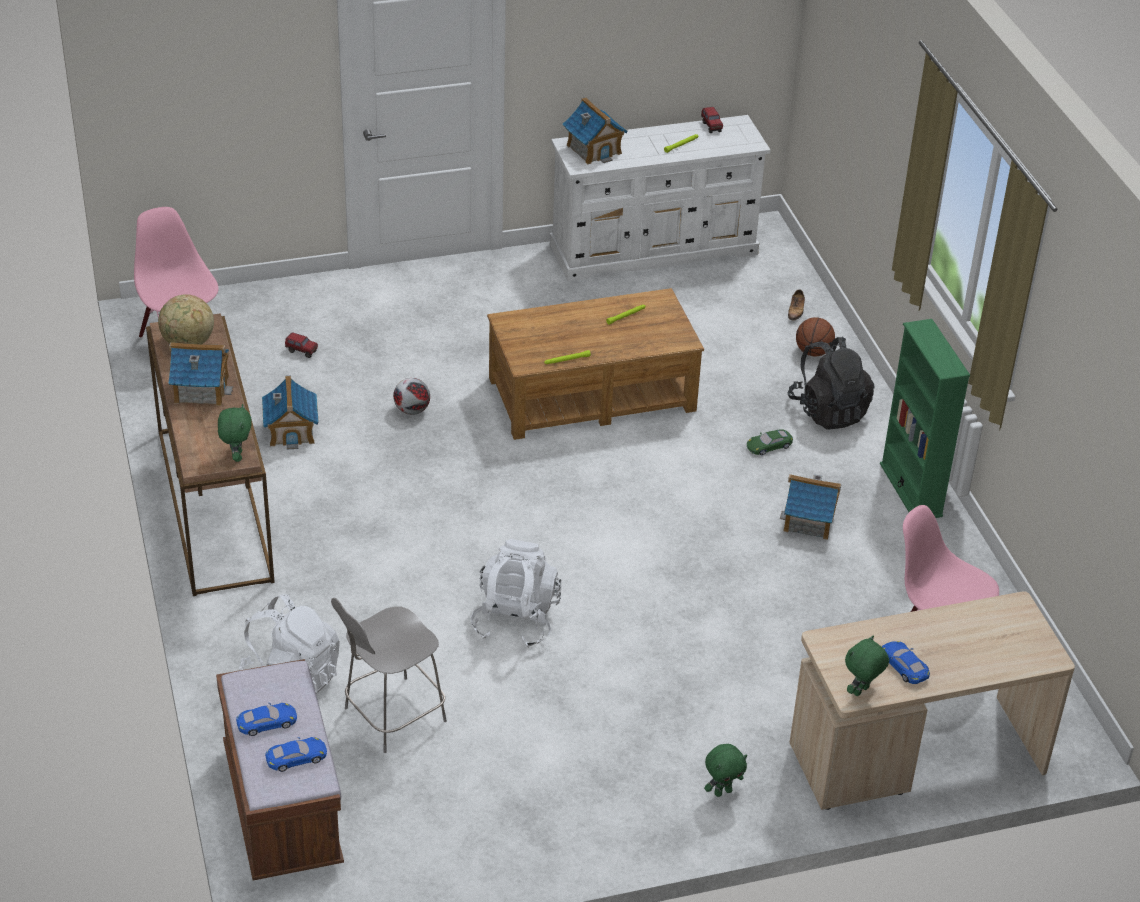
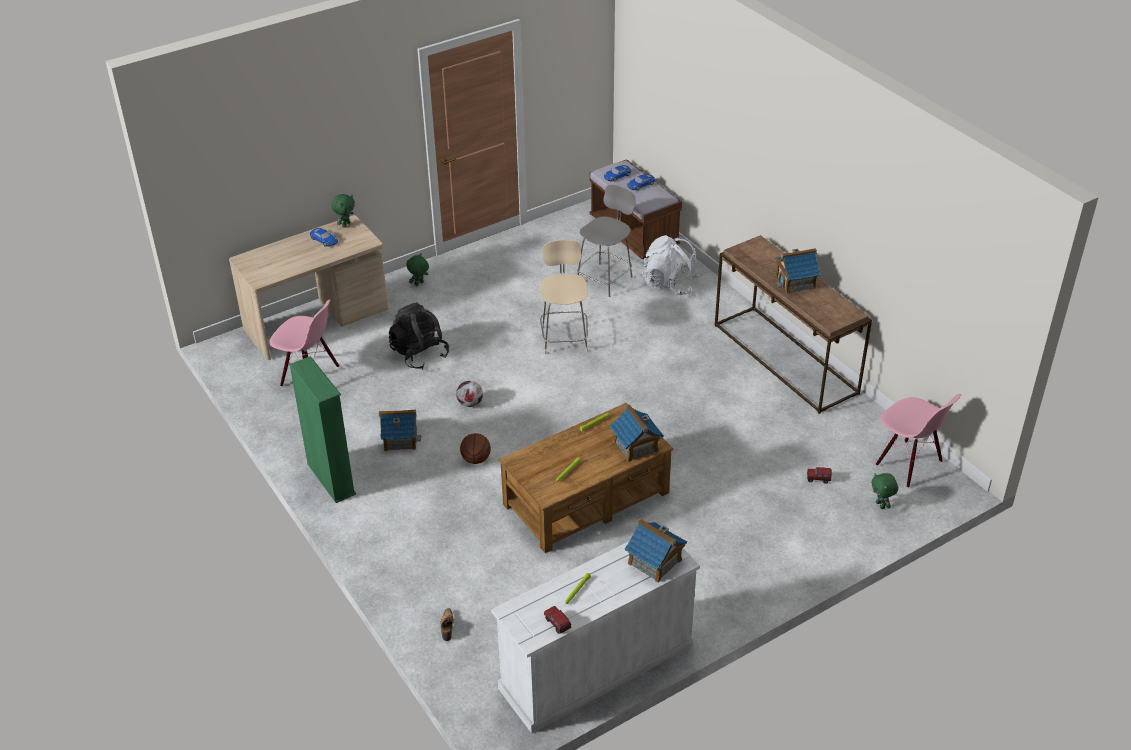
camera: 165 degrees right, 0 degrees up
globe [158,294,214,345] -> none
green plush toy [218,404,251,462] -> green plush toy moved to [871,473,898,509]
toy house [262,376,319,450] -> toy house moved to [610,404,664,462]
football [393,378,430,415] -> football moved to [456,381,483,407]
white backpack [471,539,562,648] -> beige chair [540,240,588,354]
green toy car [747,429,793,455] -> none
black backpack [788,337,874,430] -> black backpack moved to [389,302,449,369]
basketball [796,317,835,356] -> basketball moved to [460,433,491,464]

